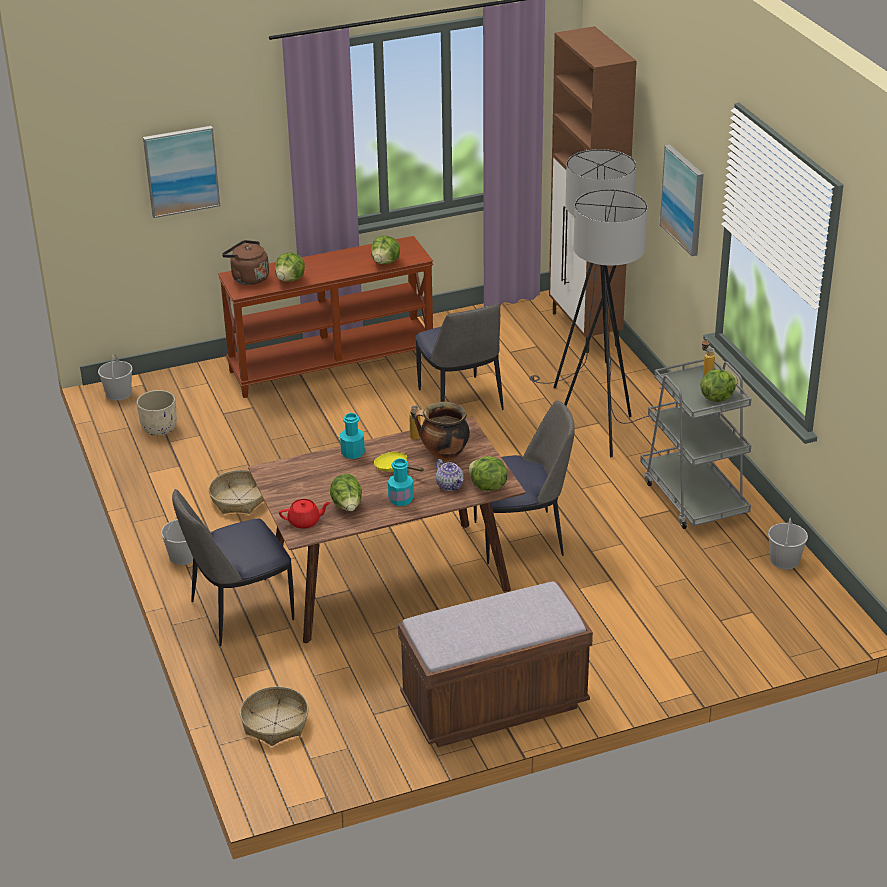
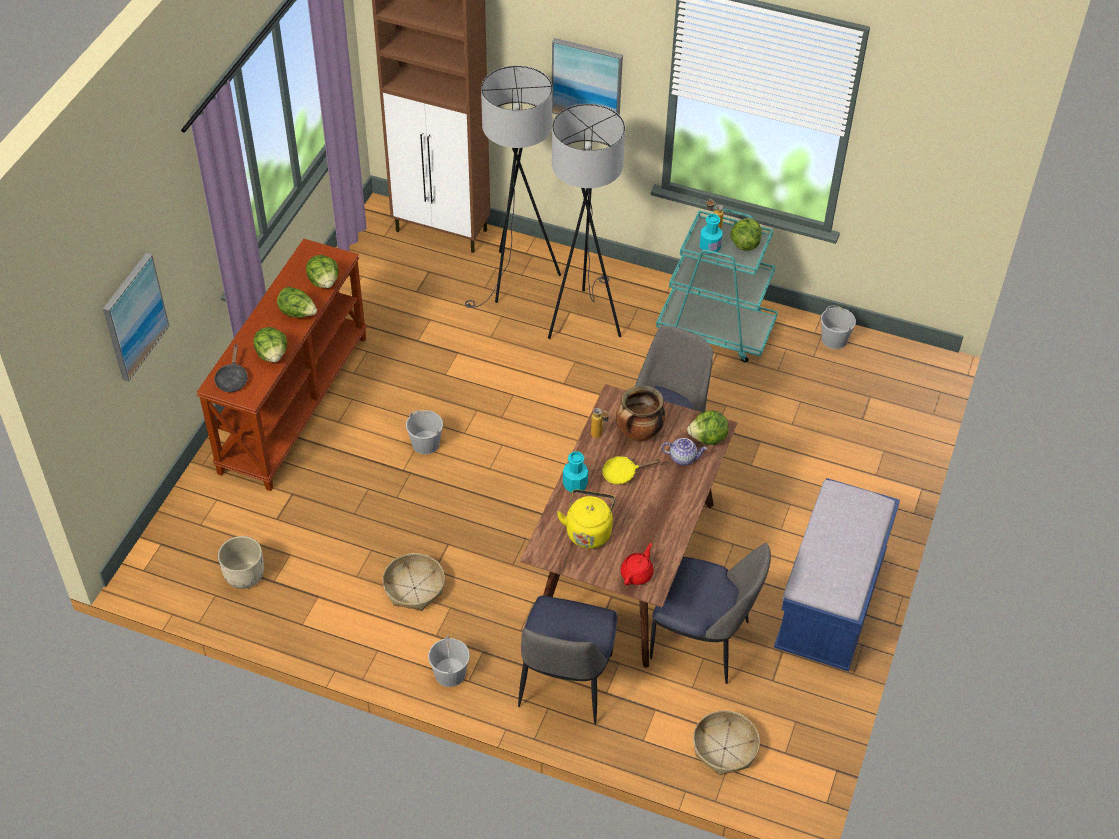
camera: 50 degrees left, 15 degrees up
white bucket [98,354,133,400] -> white bucket moved to [406,410,443,455]
brown kettle [222,240,269,285] -> black frying pan [214,344,248,392]
lettuce [330,474,362,511] -> lettuce moved to [277,287,317,318]
turquoise bottle [388,458,414,506] -> turquoise bottle moved to [700,214,722,254]
brown bench [398,581,593,747] -> blue bench [774,478,900,671]
chair [415,303,504,410] -> chair moved to [650,543,771,684]
grey cart [640,359,752,529] -> turquoise cart [656,209,778,363]
none -> yellow kettle [557,490,615,549]

